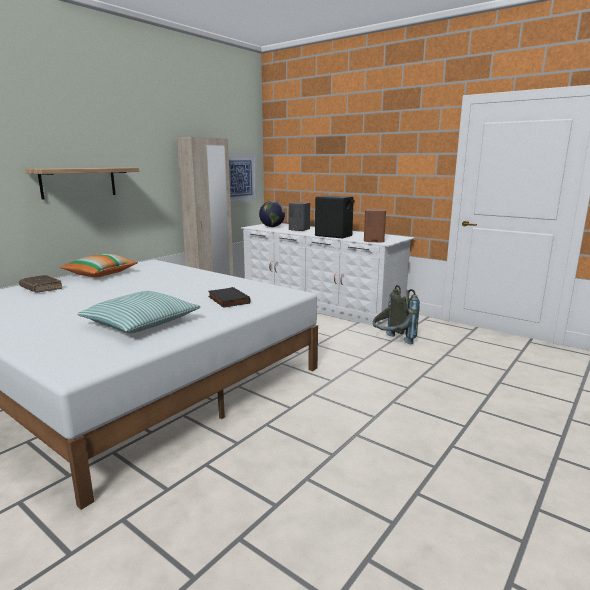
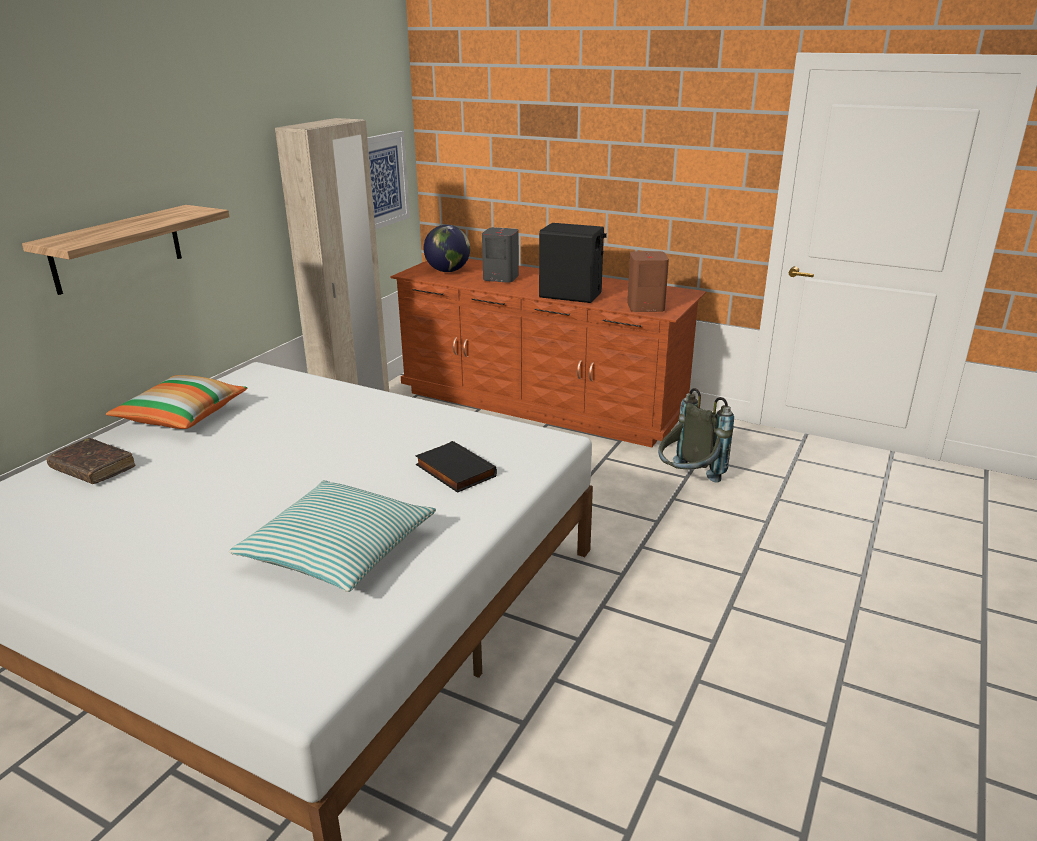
camera: 10 degrees left, 10 degrees up
white dresser [240,223,415,326] -> brown dresser [391,259,706,447]

